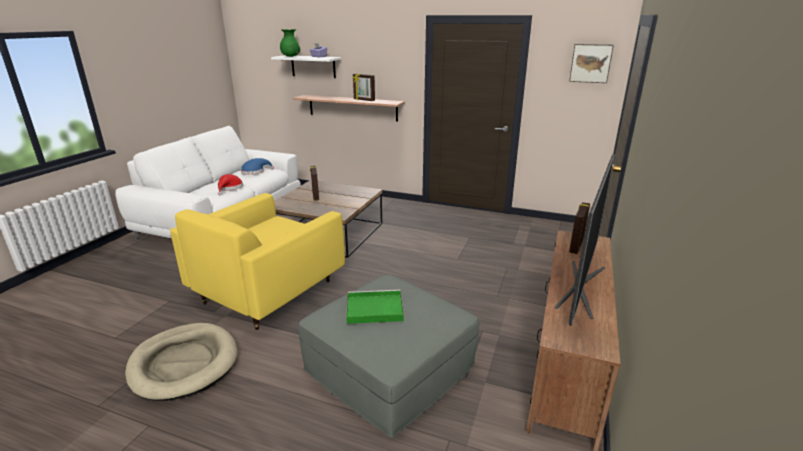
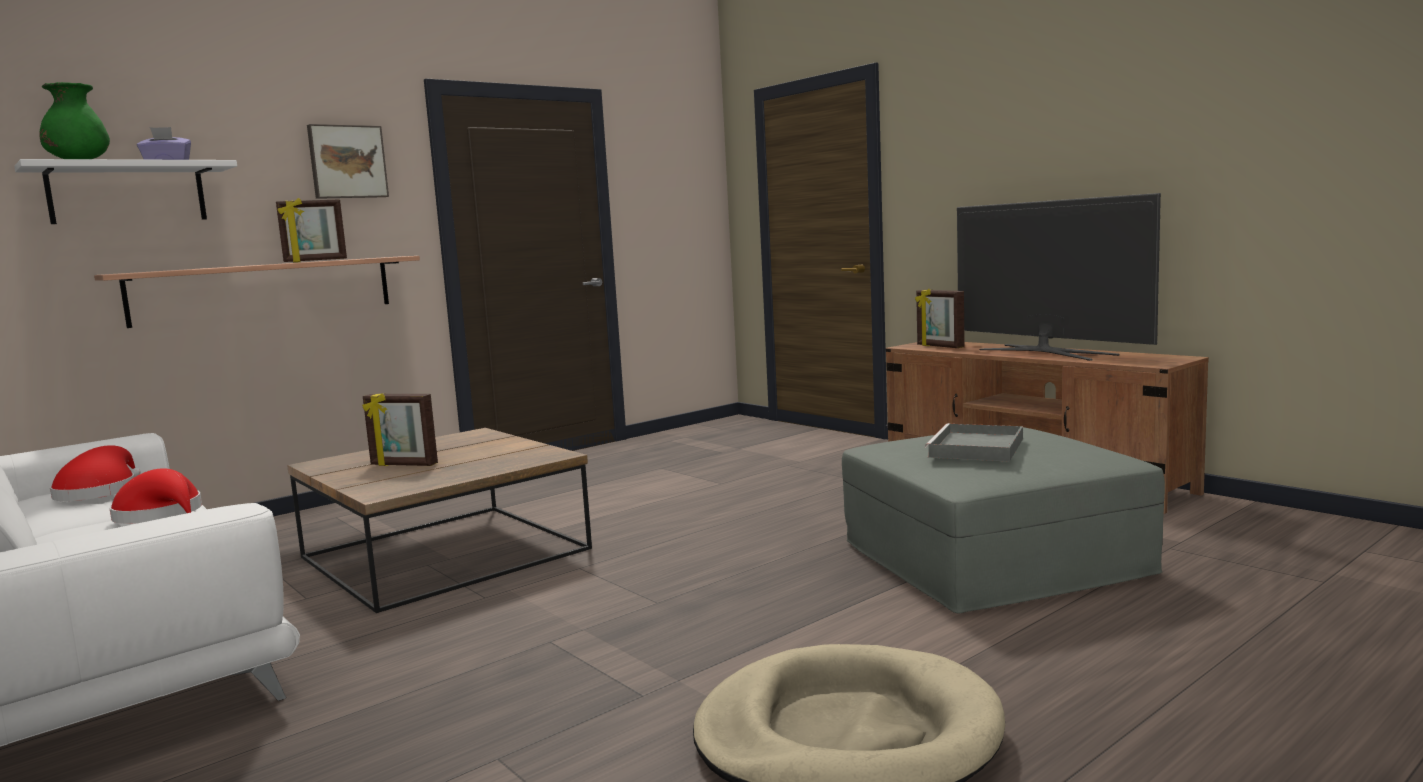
camera: 60 degrees left, 15 degrees down
yellow armchair [170,193,345,330] -> none
blue hat [241,158,274,175] -> red hat [50,445,141,501]
green tray [346,290,404,324] -> grey tray [925,423,1023,462]
picture [569,44,614,83] -> picture moved to [307,124,389,199]

